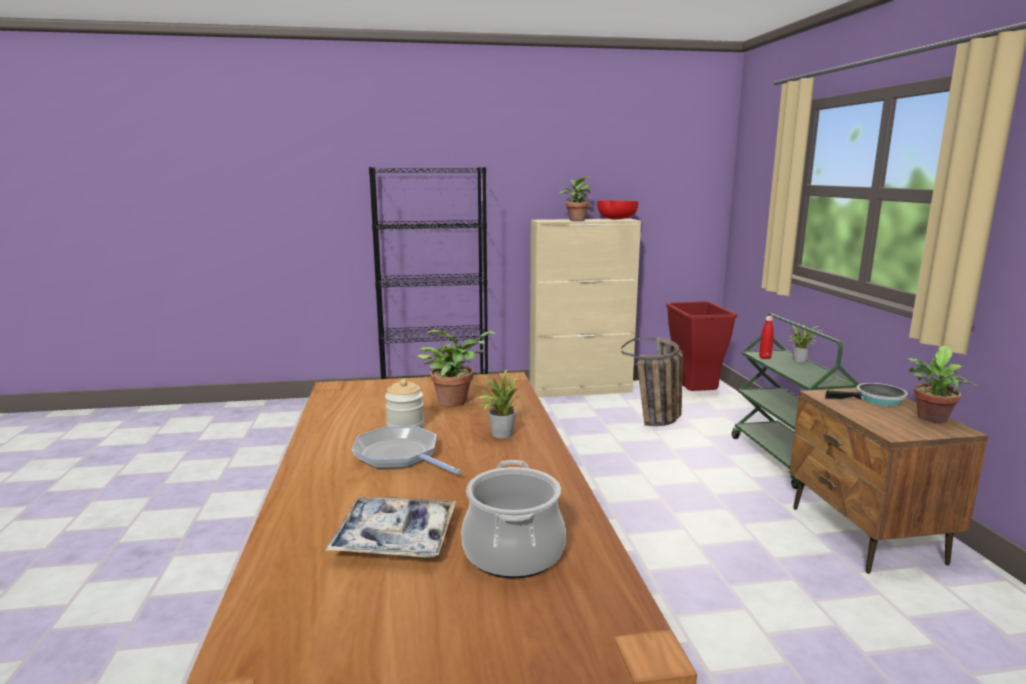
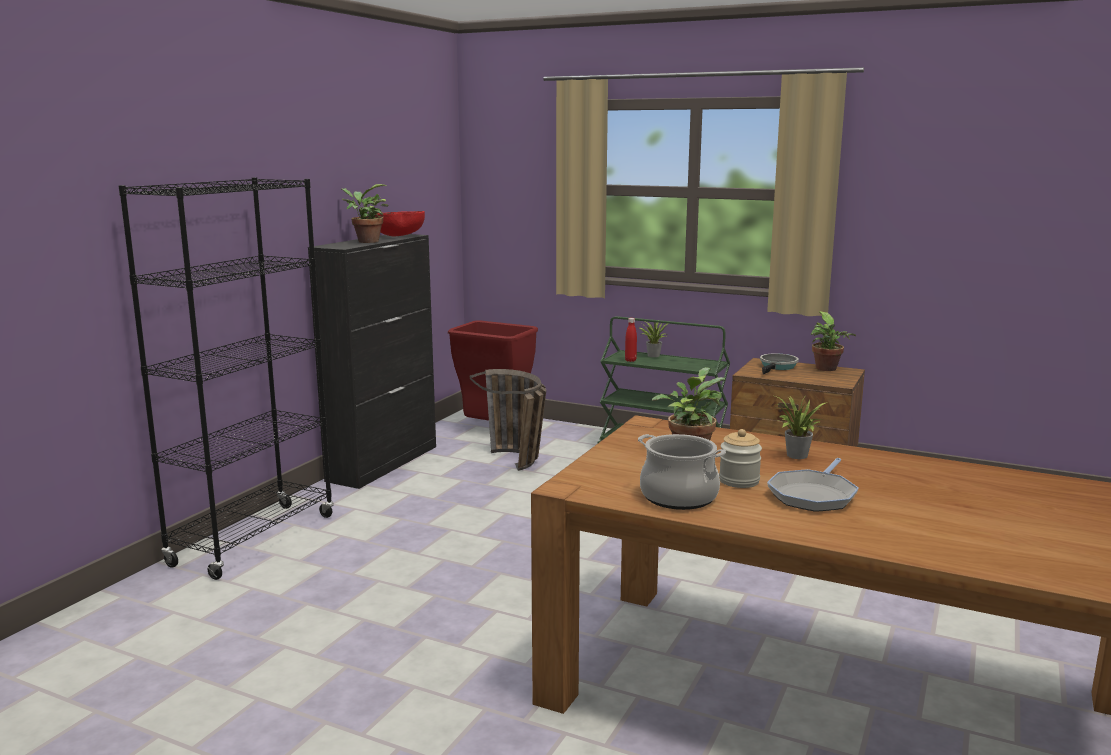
camera: 55 degrees left, 0 degrees up
tray [325,497,456,558] -> none
frying pan [352,426,461,474] -> frying pan turned 45 degrees counterclockwise [767,458,859,512]
cooking pot [461,460,566,579] -> cooking pot moved to [638,434,726,510]
beige cabinet [530,219,641,397] -> black cabinet [308,234,436,489]

